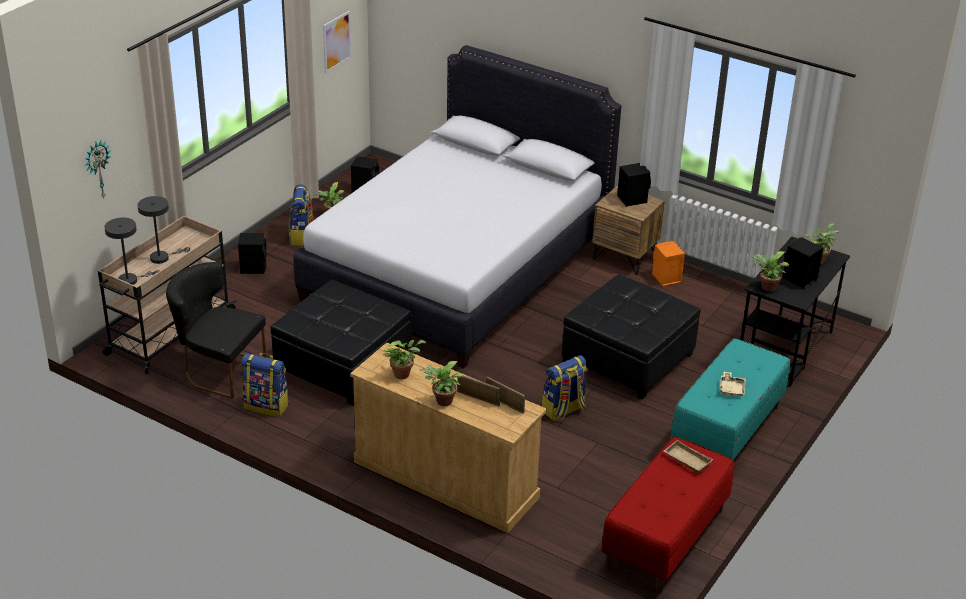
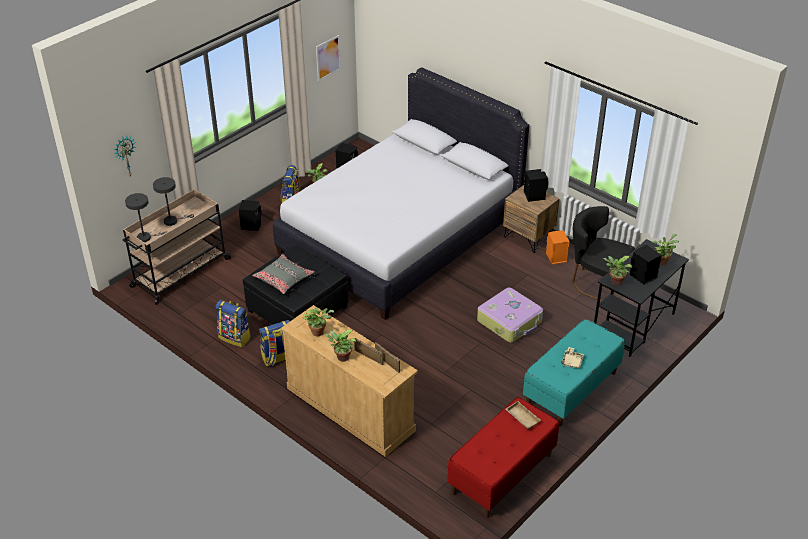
camera: 10 degrees right, 5 degrees up
black chair [166,262,266,399] -> black chair moved to [572,206,635,302]
backpack [542,355,588,421] -> backpack moved to [259,320,290,366]
black ottoman [562,274,700,400] -> suitcase [477,288,543,343]
none -> grey pillow [252,254,315,294]

